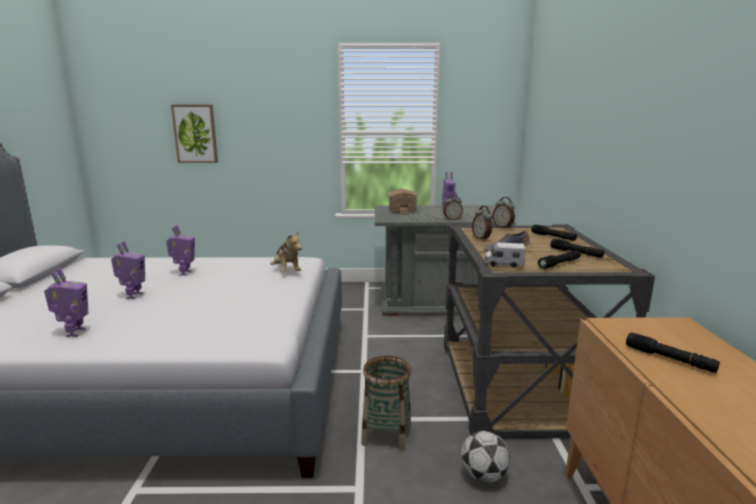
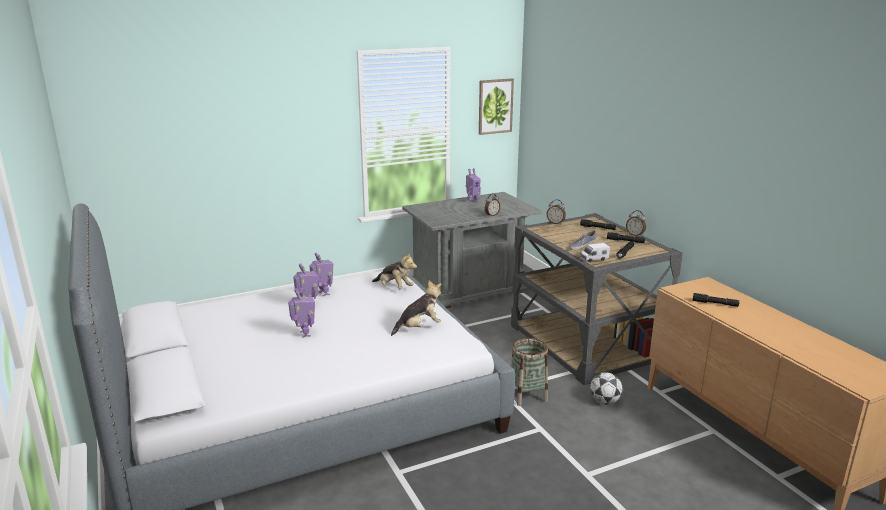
camera: 25 degrees left, 5 degrees up
toy robot [44,269,88,337] -> toy robot moved to [309,253,333,296]
picture [171,105,218,163] -> picture moved to [479,79,514,135]
toy house [387,189,419,215] -> none
alarm clock [472,206,493,241] -> alarm clock moved to [626,210,646,237]
none -> plush toy [391,280,441,336]

